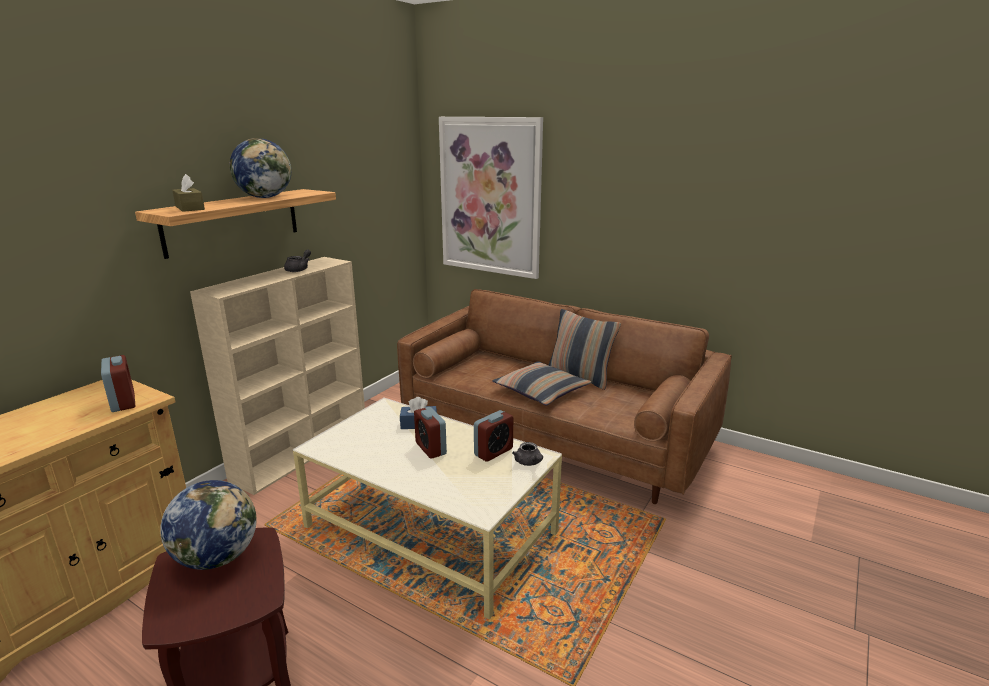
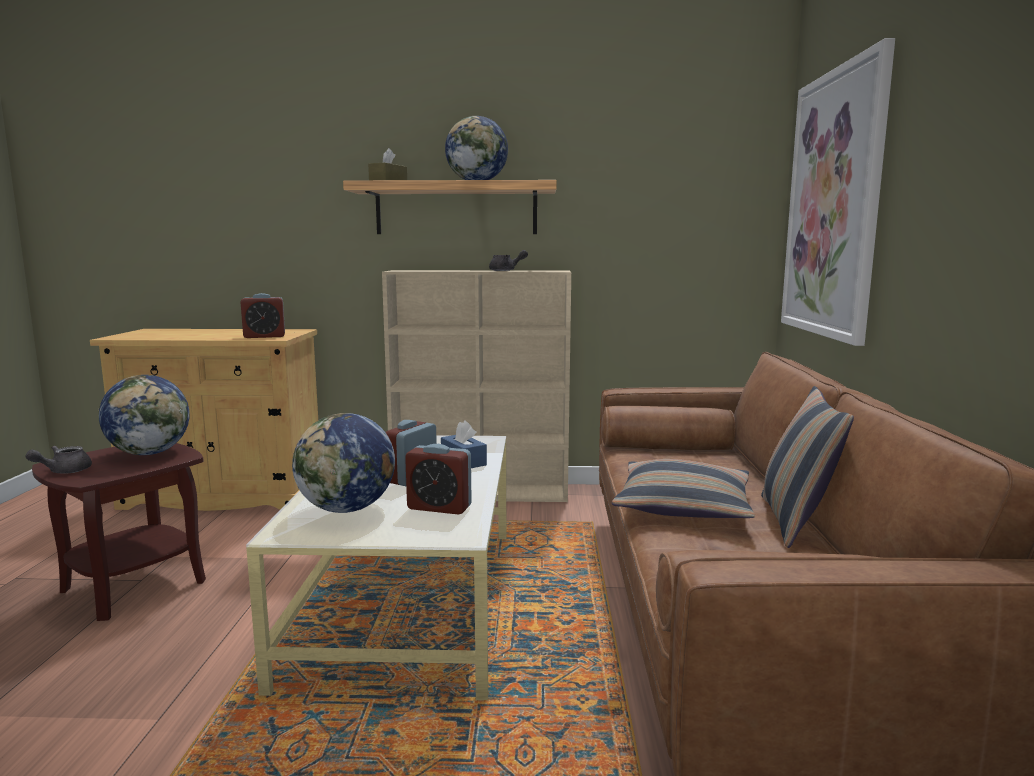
camera: 60 degrees right, 10 degrees down
alarm clock [101,355,135,412] -> alarm clock turned 45 degrees clockwise [241,293,285,338]
grey teapot [512,442,543,466] -> grey teapot moved to [25,446,92,474]
none -> globe [292,413,395,513]

